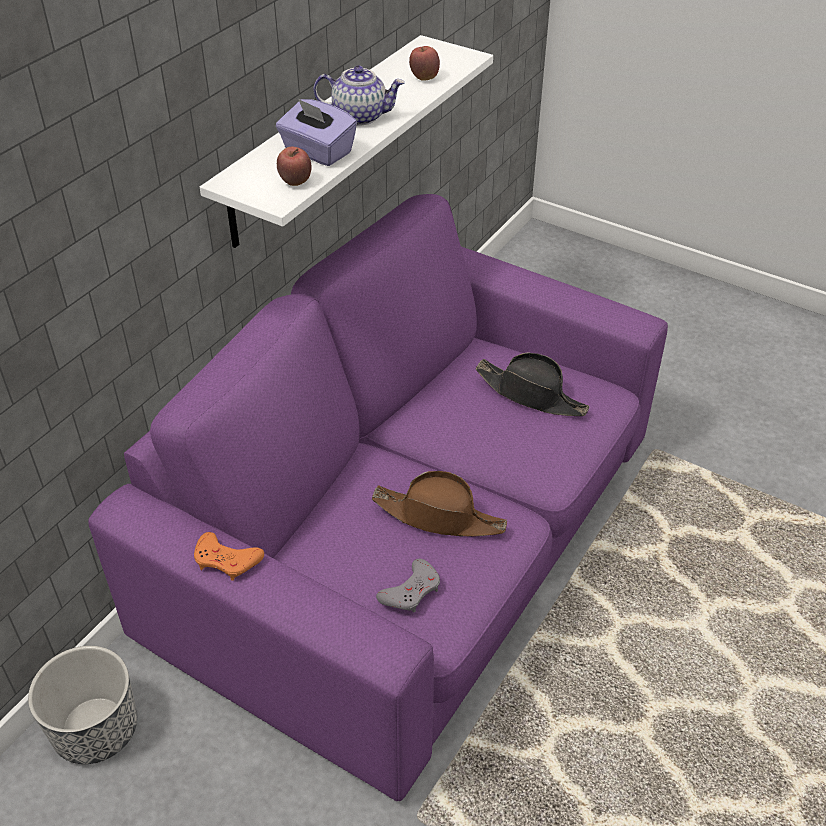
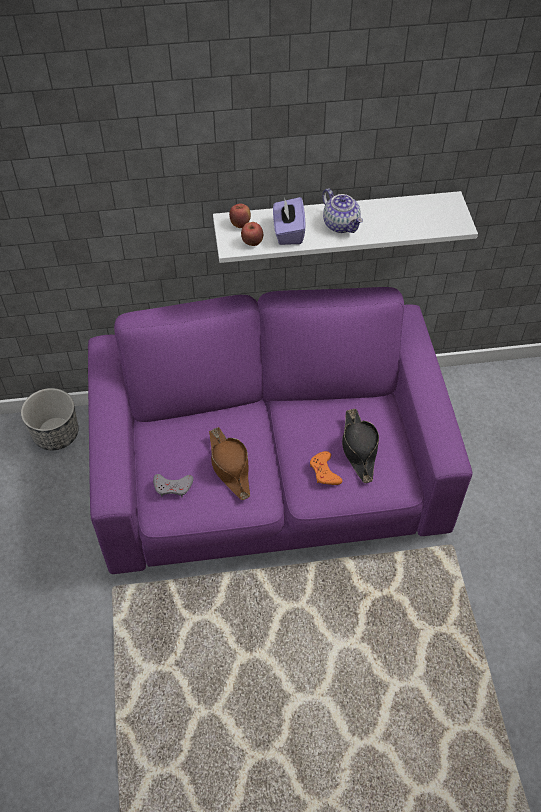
camera: 50 degrees right, 10 degrees up
orange game controller [194,532,264,581] -> orange game controller moved to [310,451,342,485]
apple [409,46,440,81] -> apple moved to [229,203,251,228]

